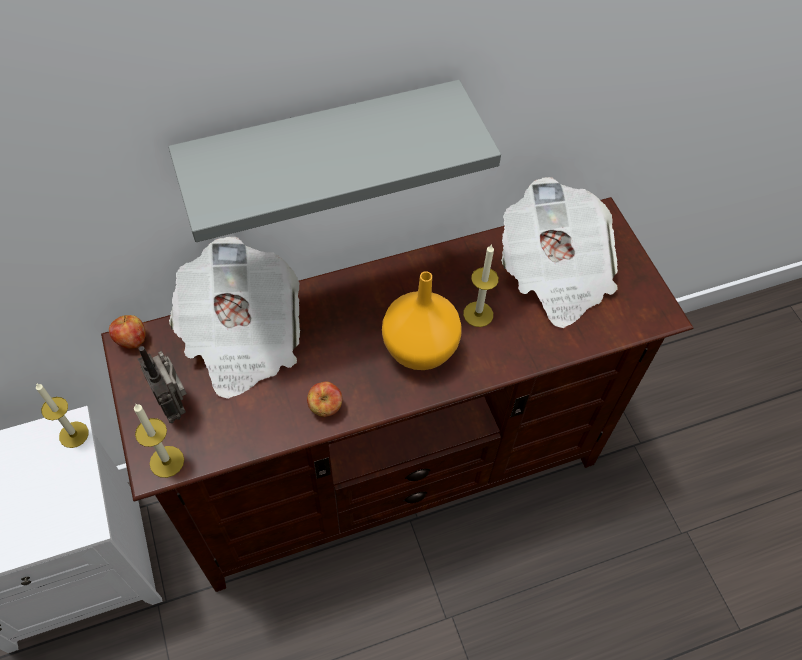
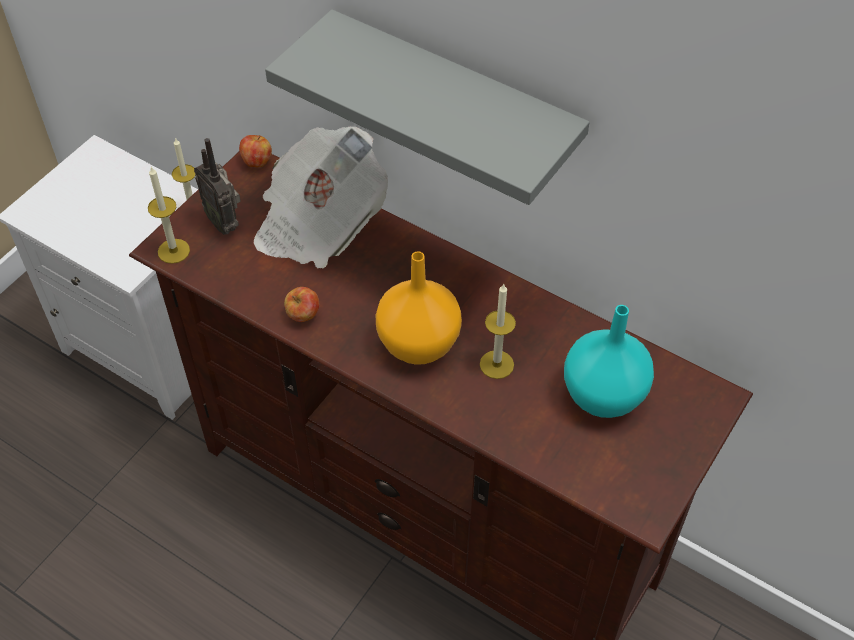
camera: 55 degrees right, 5 degrees down
radio [138,346,187,423] -> radio turned 60 degrees counterclockwise [194,138,241,235]
newspaper [501,177,618,328] -> turquoise vase [564,305,654,418]

